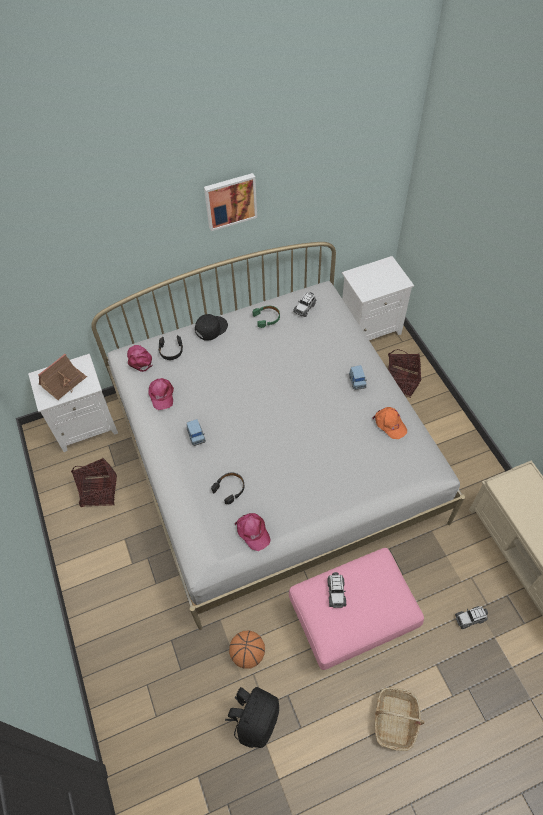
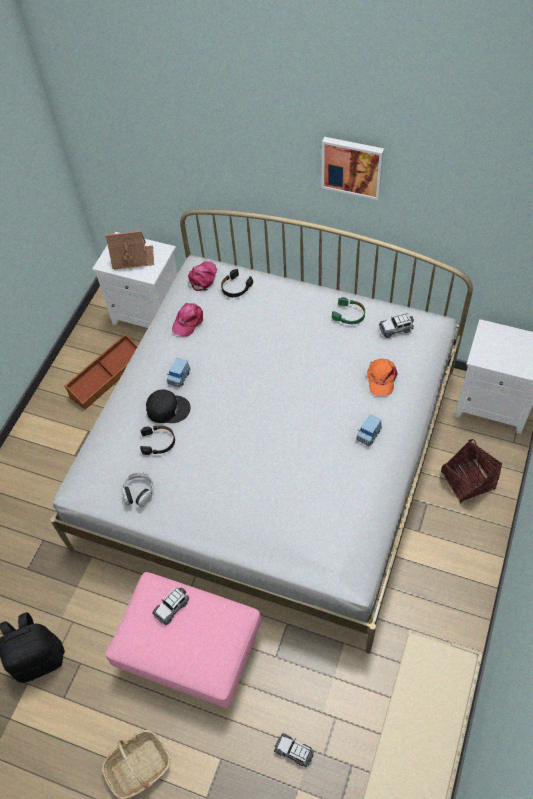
camera: 45 degrees right, 0 degrees up
basket [71,458,117,507] -> brown storage box [65,334,138,410]
black cap [195,314,228,341] -> black cap moved to [146,389,191,423]
basketball [229,631,265,669] -> none
pink cap [235,513,271,551] -> headphones [121,472,153,507]
orange cap [373,407,407,439] -> orange cap moved to [367,359,398,396]

